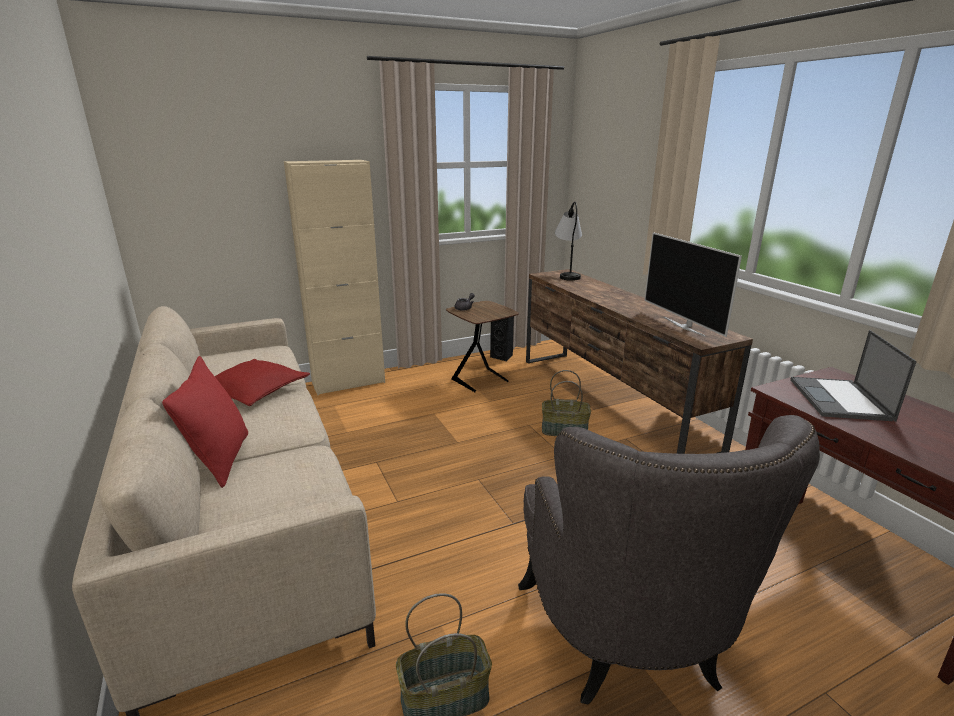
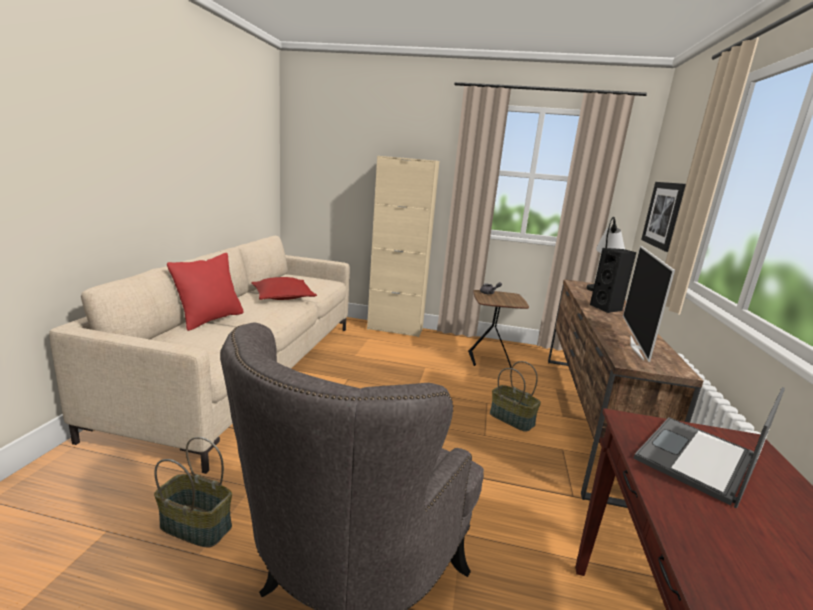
camera: 35 degrees right, 5 degrees down
black speaker [490,316,514,361] -> black speaker moved to [590,248,636,313]
none -> picture [641,182,686,252]

